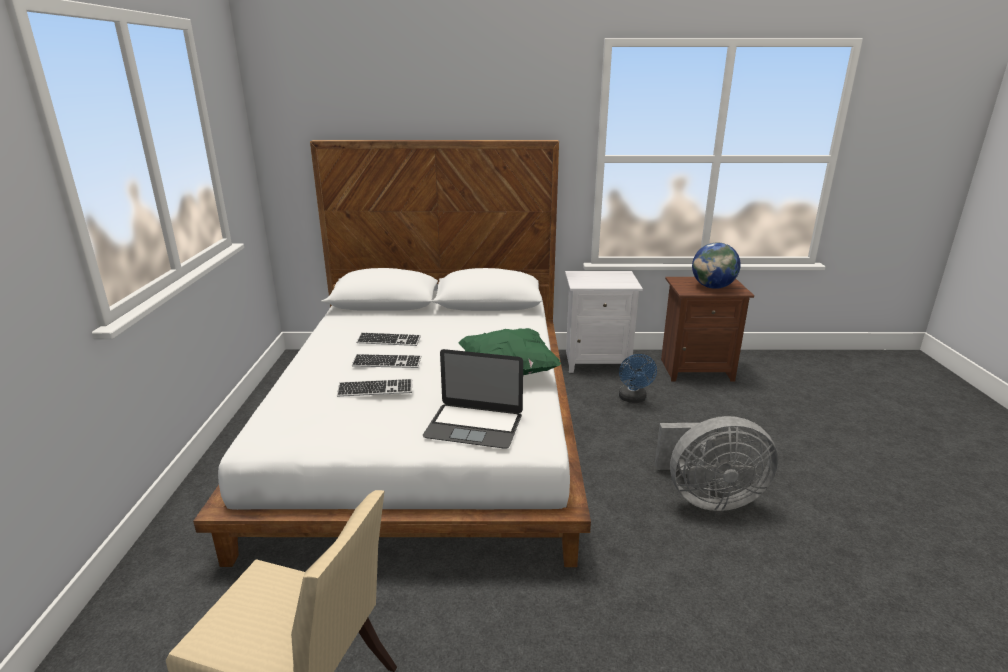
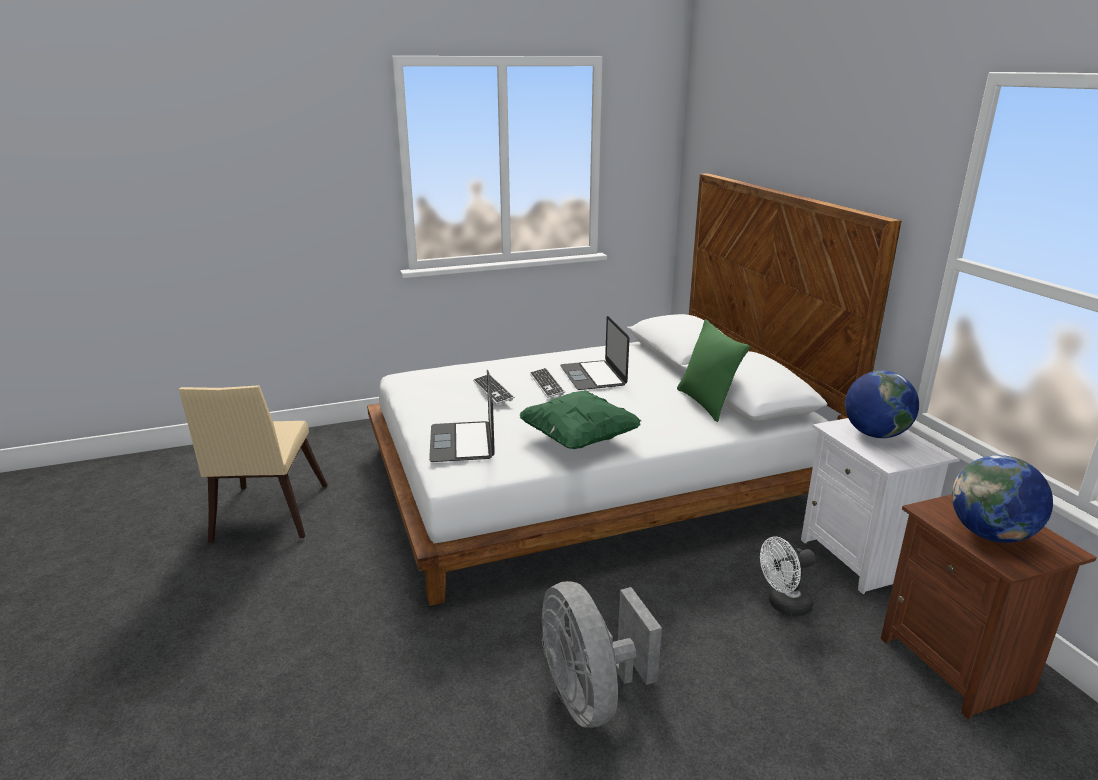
camera: 70 degrees right, 0 degrees up
keyboard [356,332,421,346] -> laptop [560,316,629,390]
blue fan [619,354,657,403] -> white fan [760,536,816,617]
none -> green pillow [677,319,750,422]
none -> globe [845,371,919,438]

